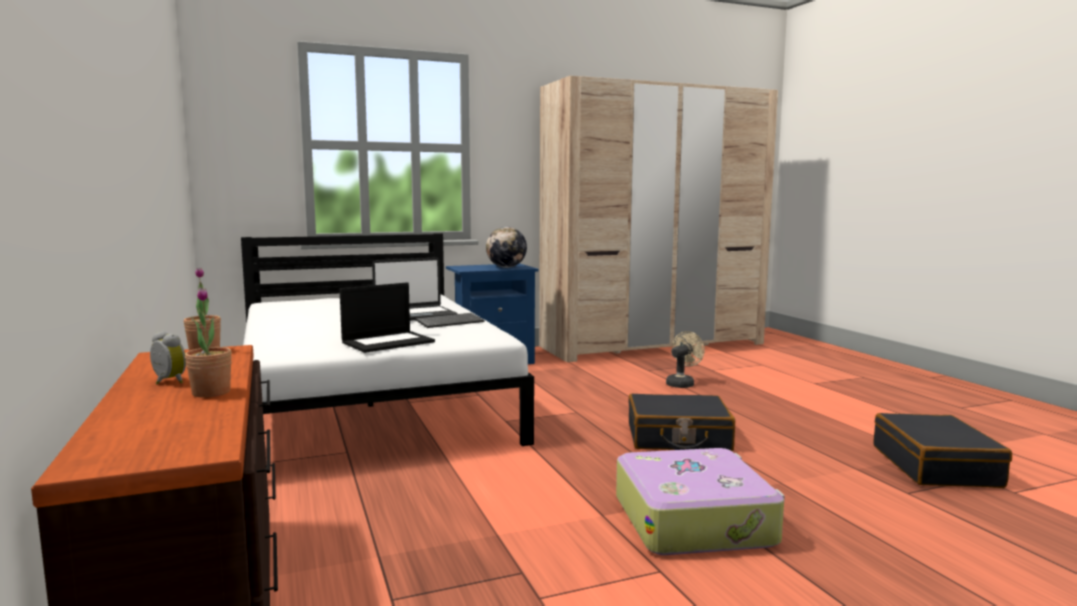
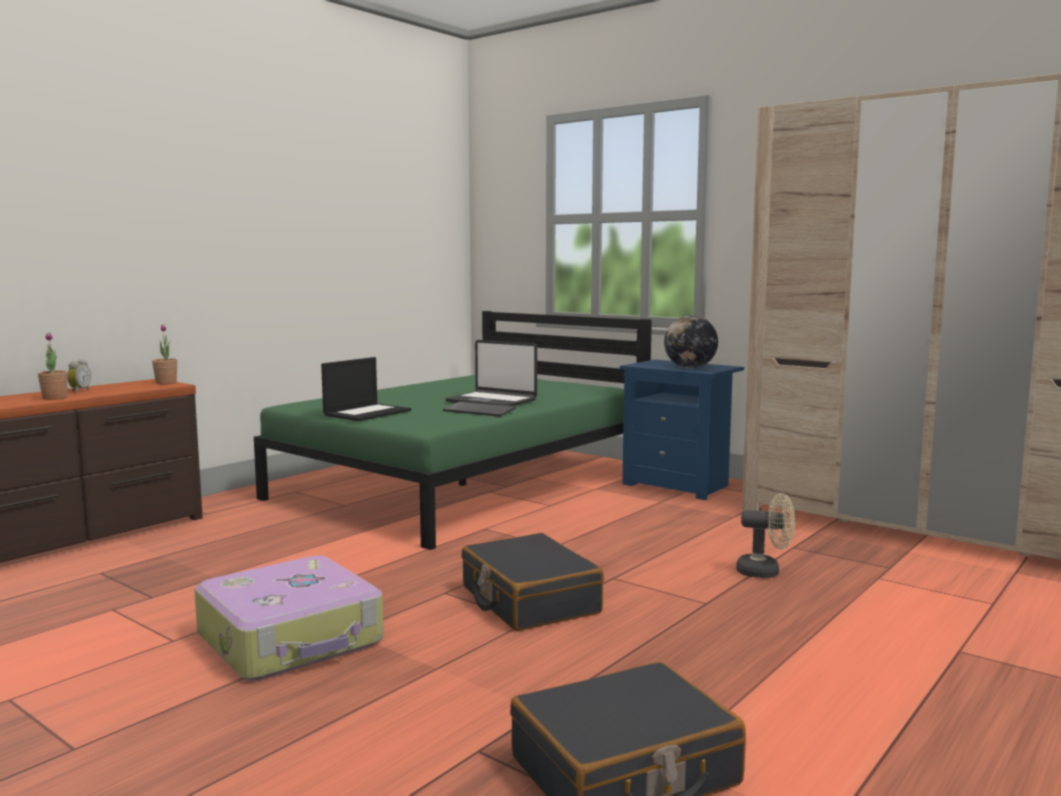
camera: 60 degrees right, 0 degrees up
white bed [241,233,534,446] -> green bed [254,311,652,550]
laptop [339,282,435,353] -> laptop turned 75 degrees counterclockwise [321,357,411,421]

